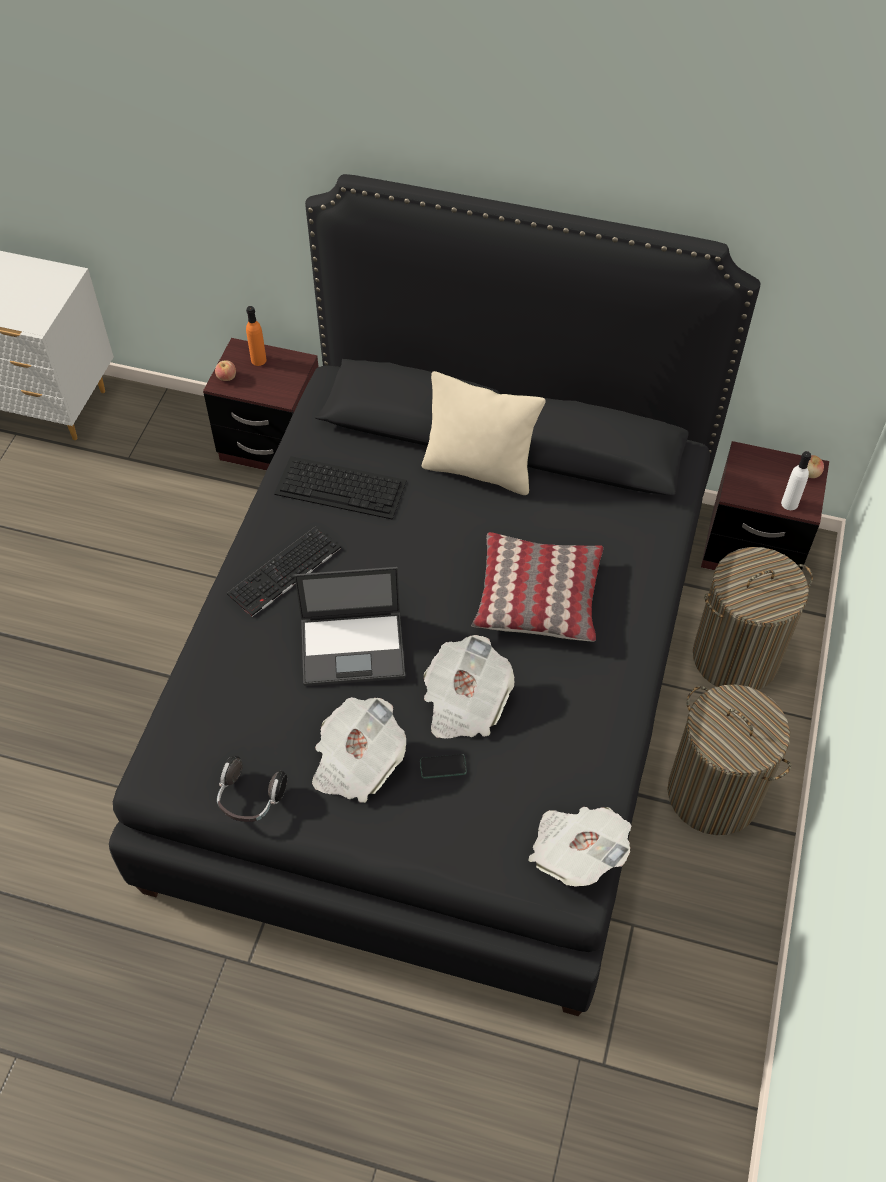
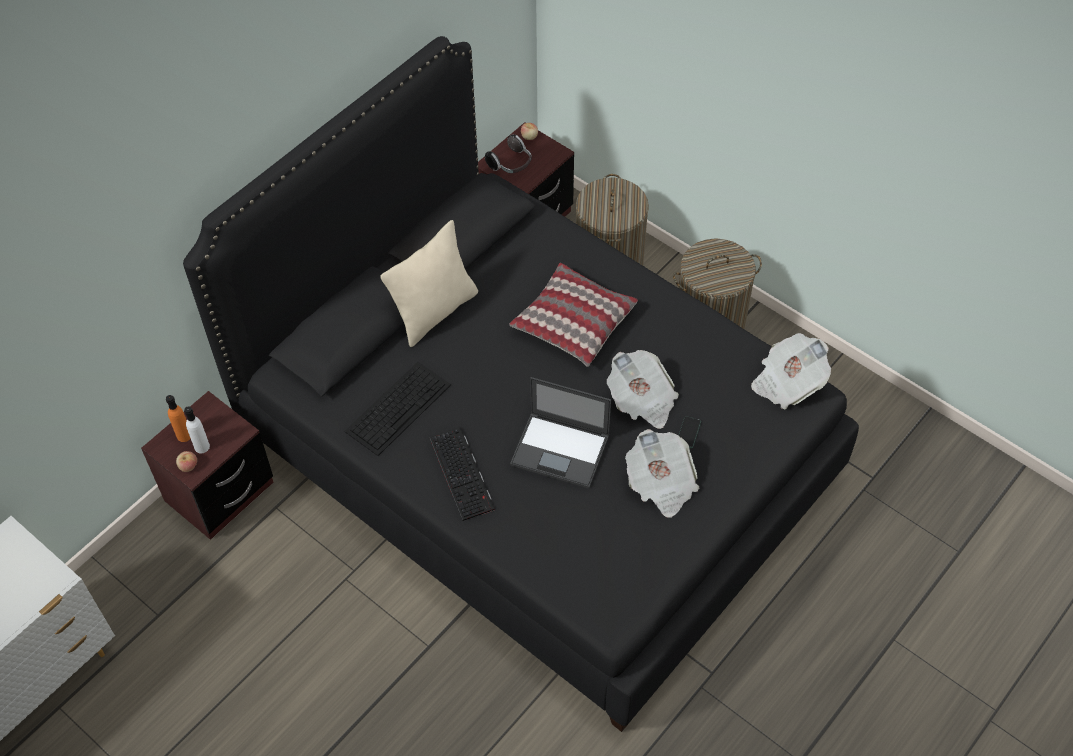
camera: 65 degrees left, 0 degrees up
headphones [217,756,287,822] -> headphones moved to [485,134,532,173]
laptop [294,567,405,686] -> laptop turned 90 degrees clockwise [510,377,611,489]
white bottle [781,451,811,510] -> white bottle moved to [184,406,210,453]

